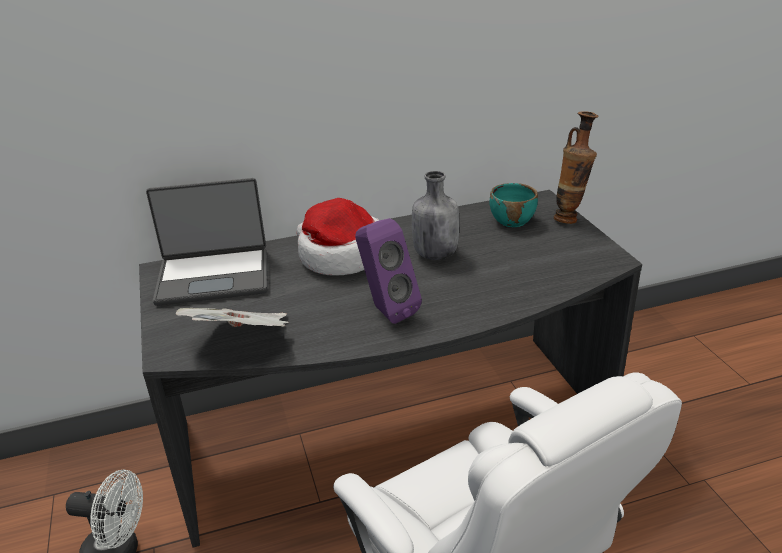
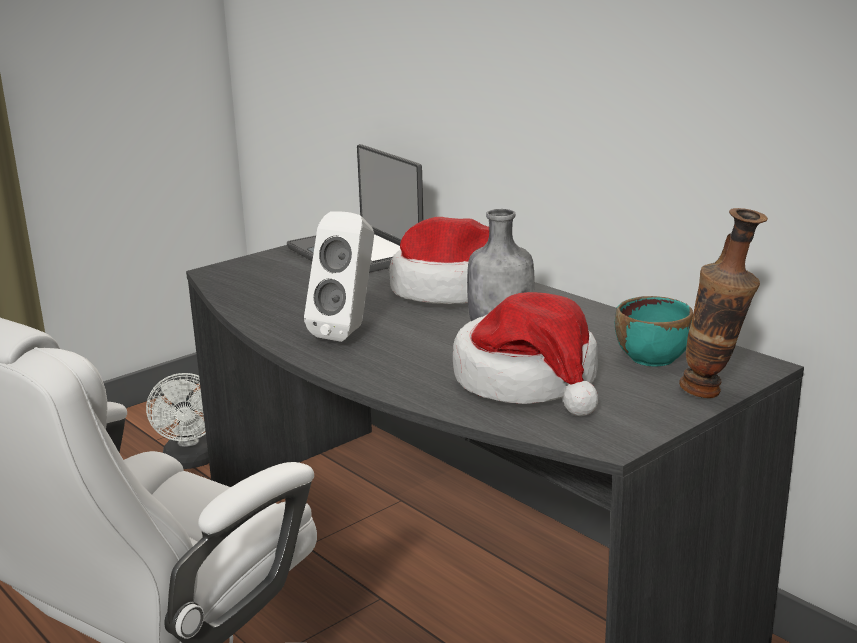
camera: 65 degrees right, 10 degrees down
newspaper [176,308,289,327] -> none
purple speaker [355,218,422,324] -> white speaker [304,212,374,342]
none -> hat [453,292,598,416]

